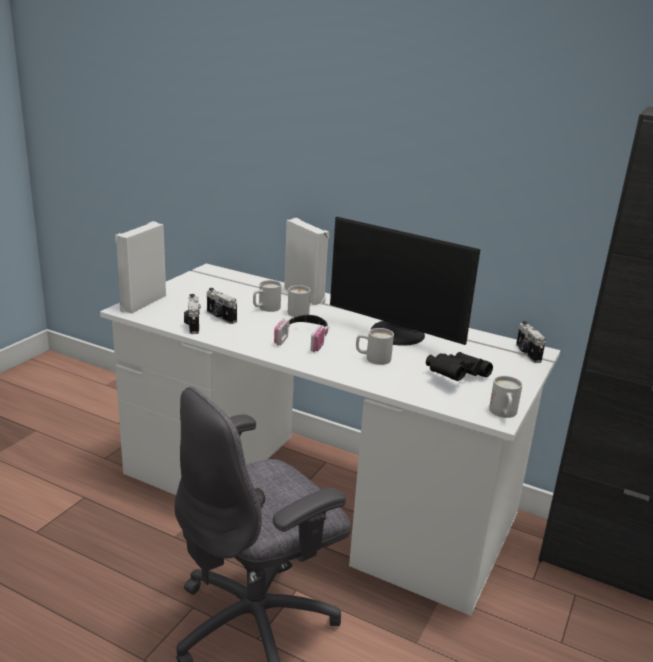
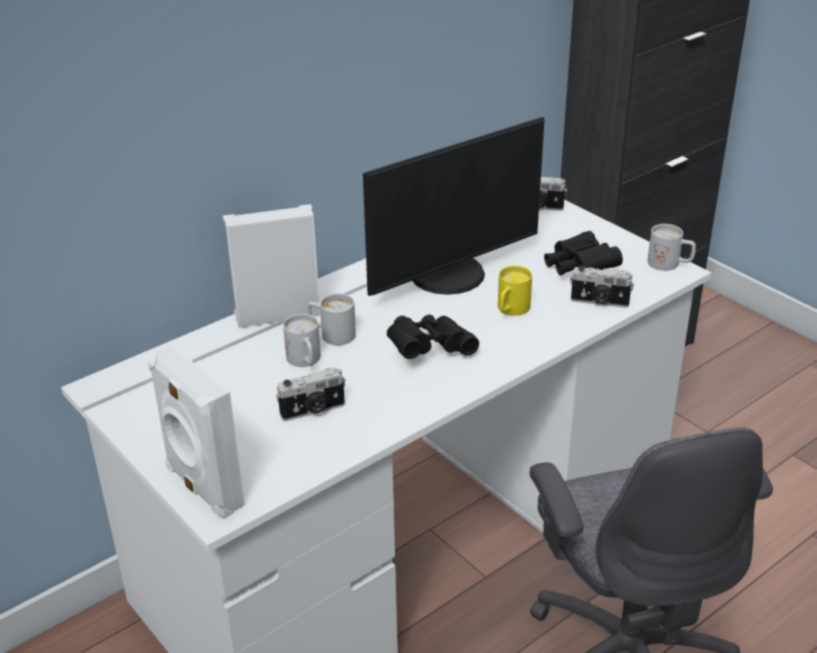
camera: 65 degrees left, 10 degrees up
camera [184,294,201,334] -> camera moved to [570,266,634,308]
headphones [274,315,329,352] -> black binoculars [387,315,479,359]
white mug [356,328,394,365] -> yellow mug [498,266,532,316]

